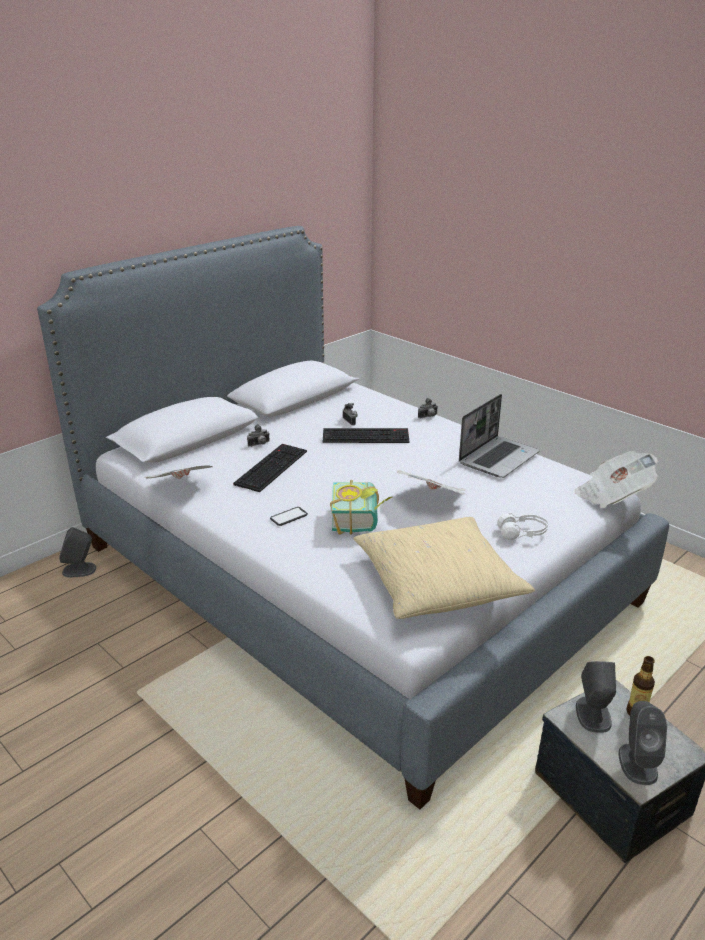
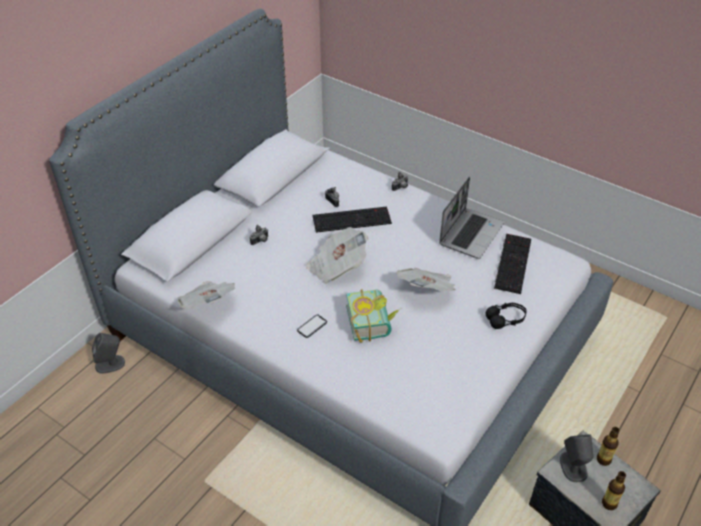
camera: 10 degrees left, 15 degrees up
keyboard [233,444,307,492] -> keyboard moved to [494,234,531,294]
beige pillow [353,517,535,619] -> none
white headphones [497,513,548,540] -> black headphones [485,303,527,329]
newspaper [575,451,658,508] -> newspaper moved to [306,227,368,284]
grey speaker [619,701,667,785] -> bottle [602,471,626,510]

